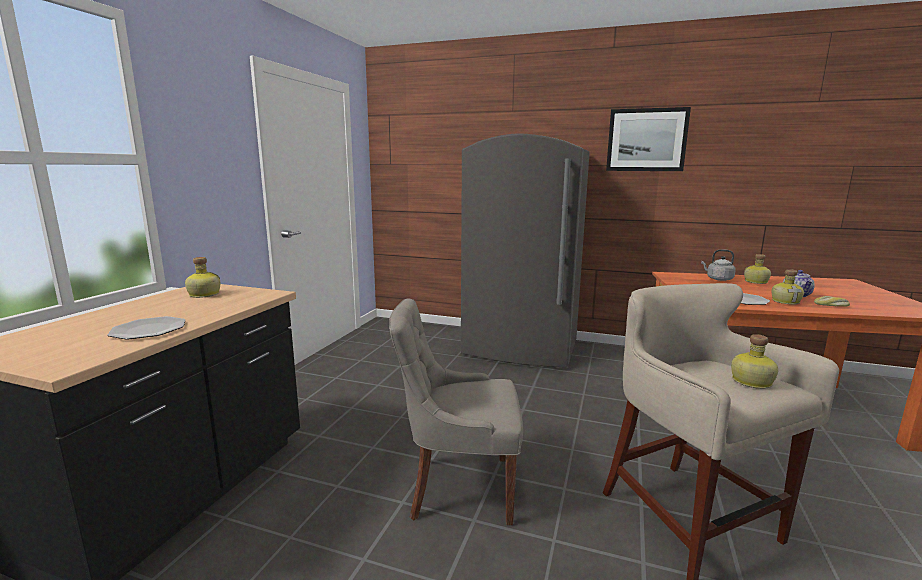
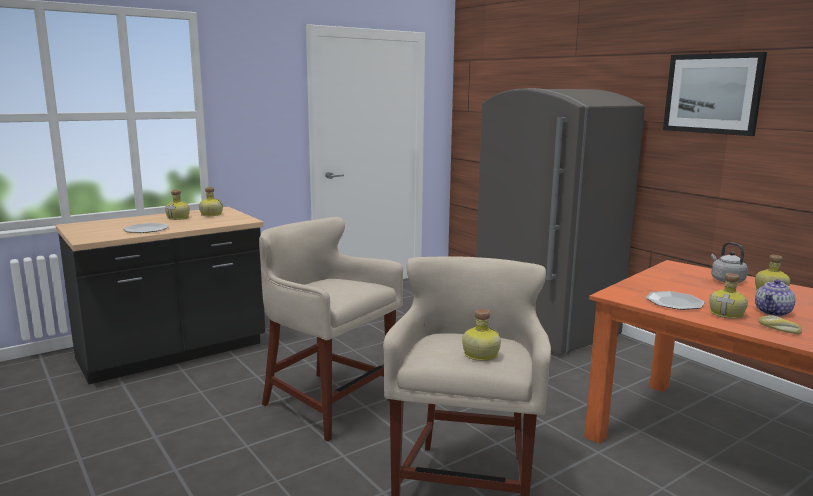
camera: 35 degrees right, 0 degrees up
grey chair [389,298,523,525] -> beige stool [259,217,403,442]
none -> bottle [165,190,190,220]

